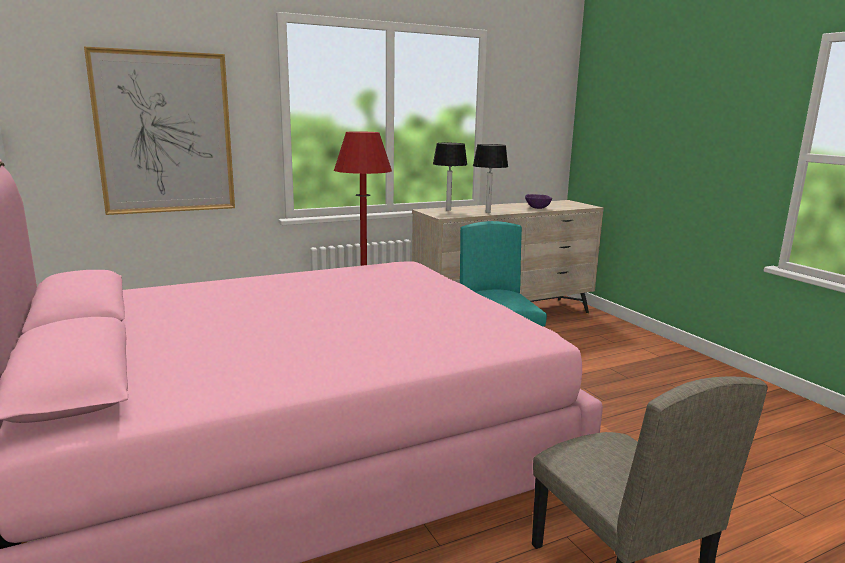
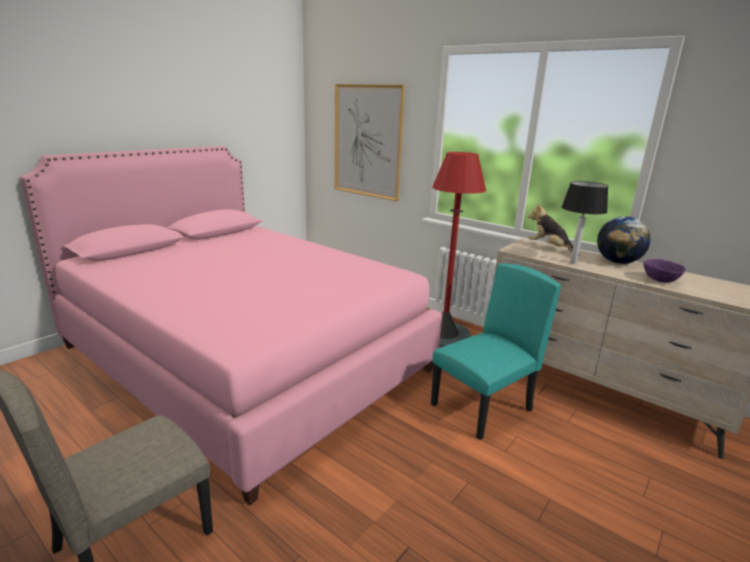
camera: 65 degrees right, 5 degrees up
table lamp [433,143,468,211] -> plush toy [528,204,579,256]
none -> globe [597,217,651,264]

